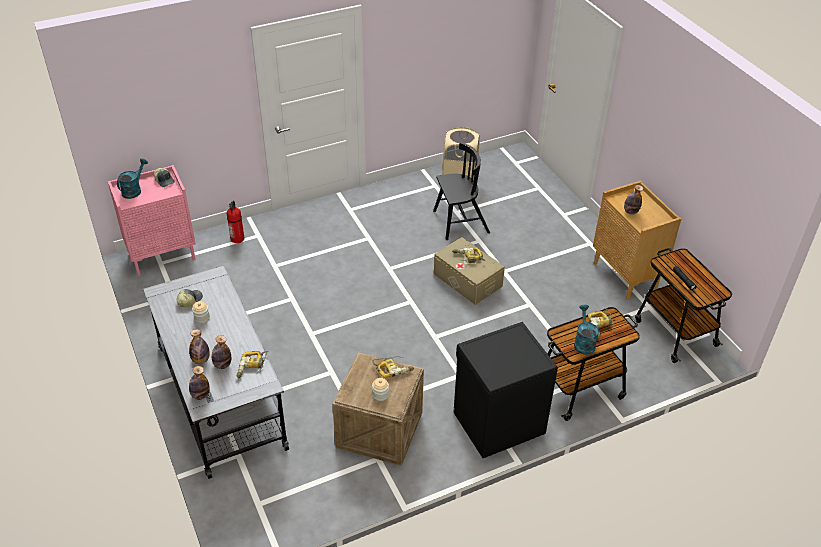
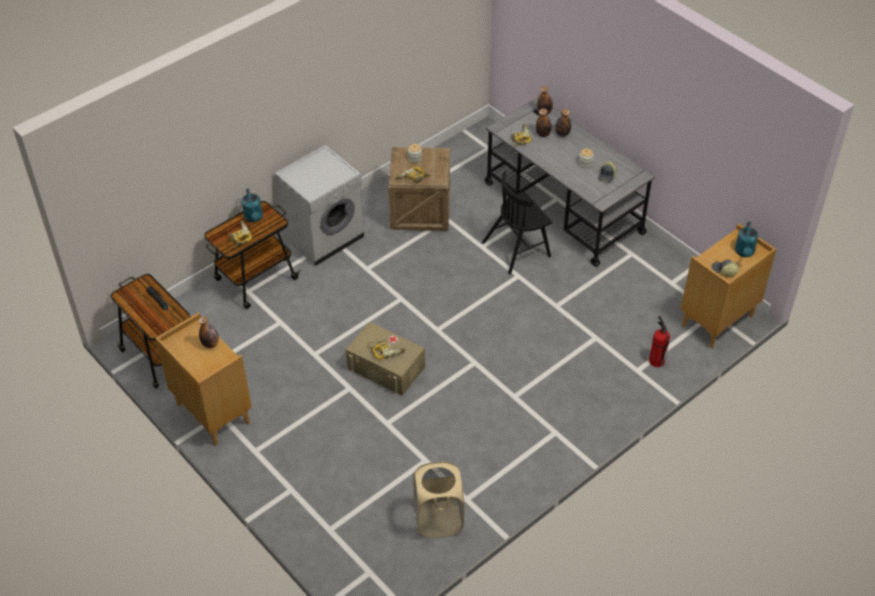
camera: 165 degrees right, 5 degrees up
pink cabinet [108,165,196,276] -> brown cabinet [681,224,777,349]
black chair [433,143,490,240] -> black chair moved to [482,171,552,275]
black washing machine [453,322,558,458] -> white washing machine [275,145,364,266]

